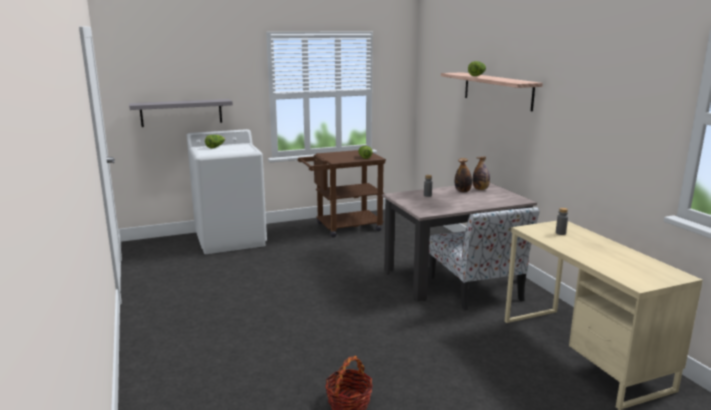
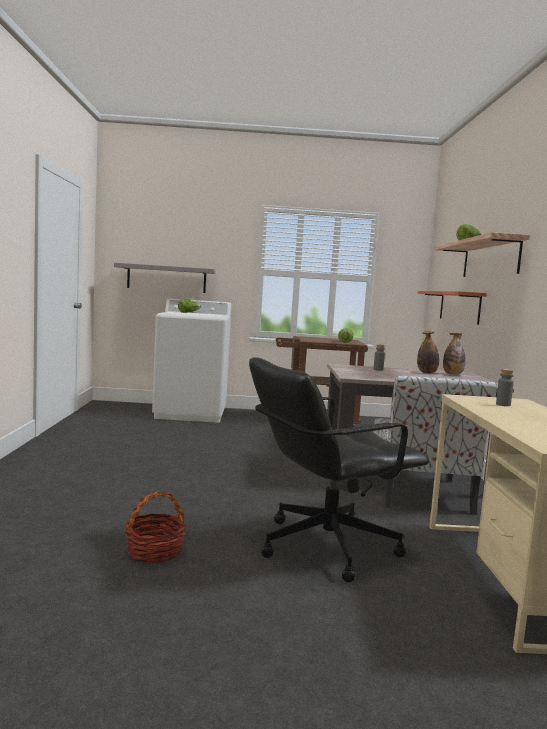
camera: 20 degrees right, 10 degrees down
none -> black office chair [249,357,429,582]
none -> shelf [418,291,487,325]

